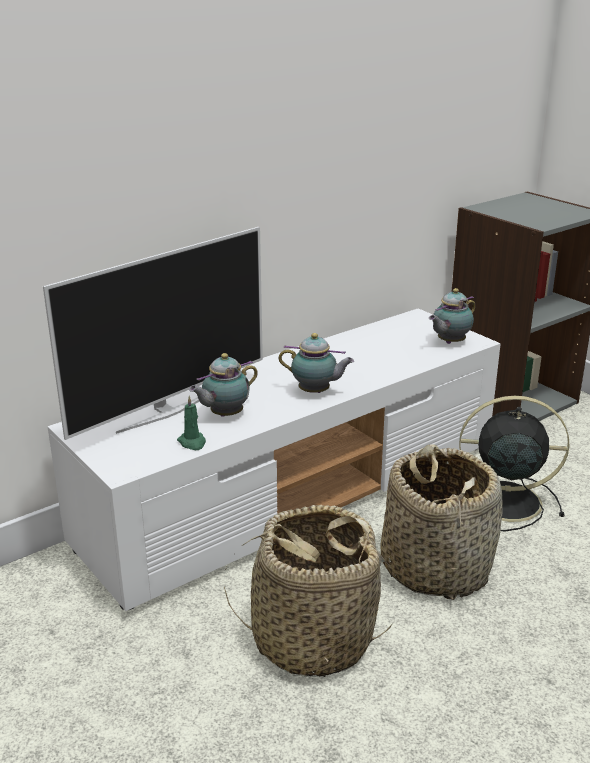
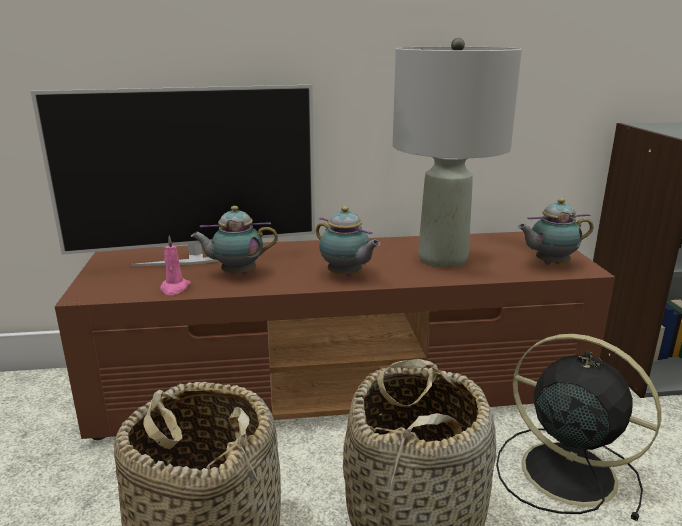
camera: 30 degrees right, 5 degrees down
white tv stand [47,308,501,611] -> brown tv stand [55,232,615,440]
green candle [177,396,206,450] -> pink candle [160,235,191,295]
none -> grey table lamp [393,38,522,268]

